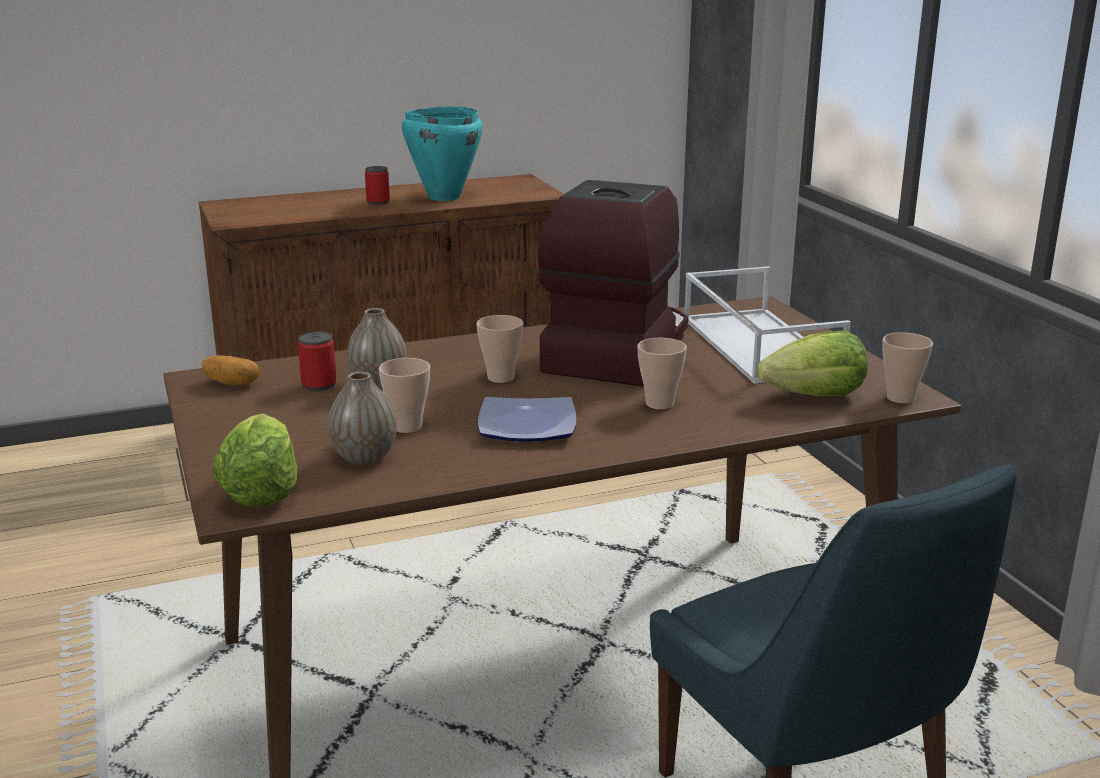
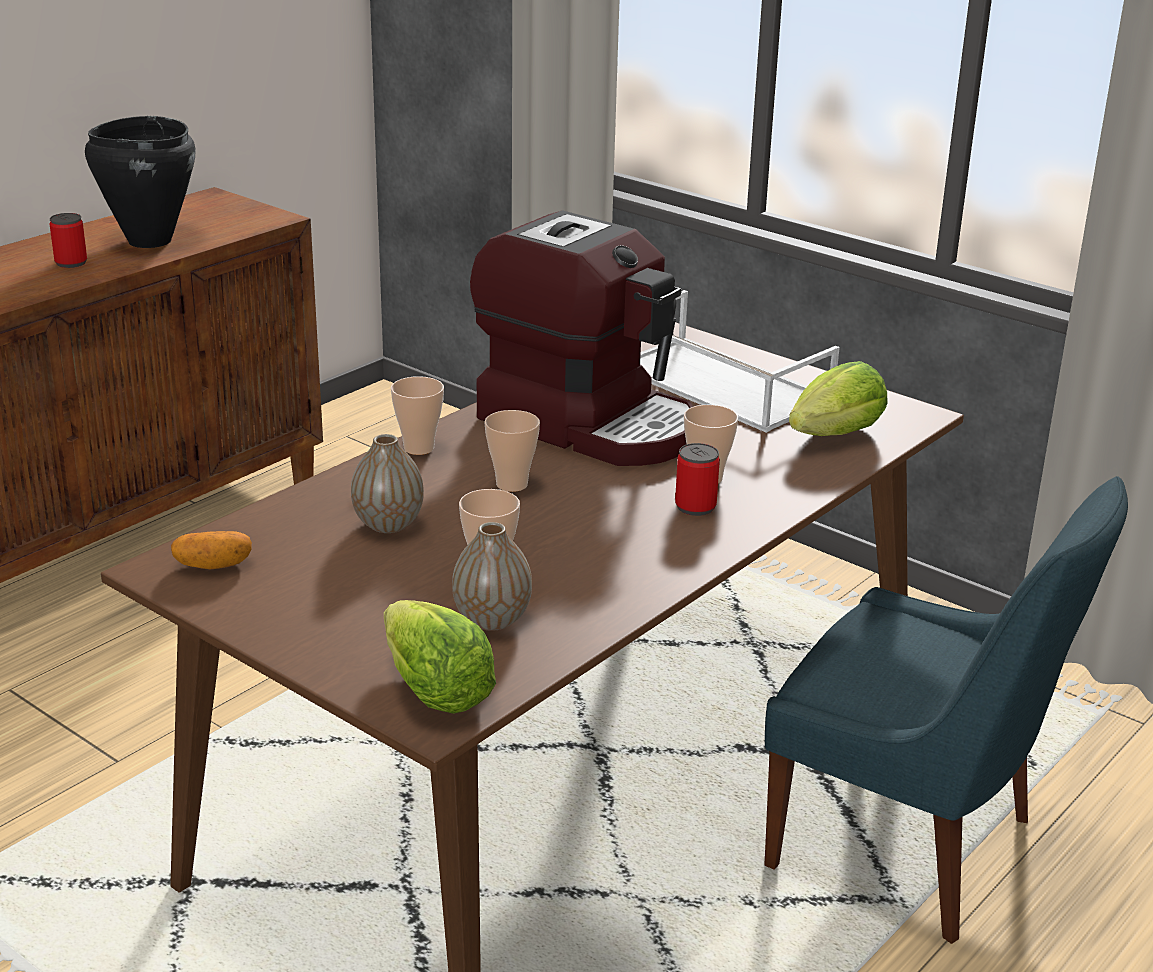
camera: 30 degrees left, 5 degrees up
can [298,331,337,391] -> can moved to [675,443,720,516]
turquoise cooking pot [402,106,482,201] -> black cooking pot [85,116,196,248]
plate [478,397,576,442] -> none
coffee machine [538,180,689,387] -> coffee machine turned 135 degrees clockwise [470,210,693,466]
cup [882,332,933,404] -> cup moved to [391,376,444,455]

